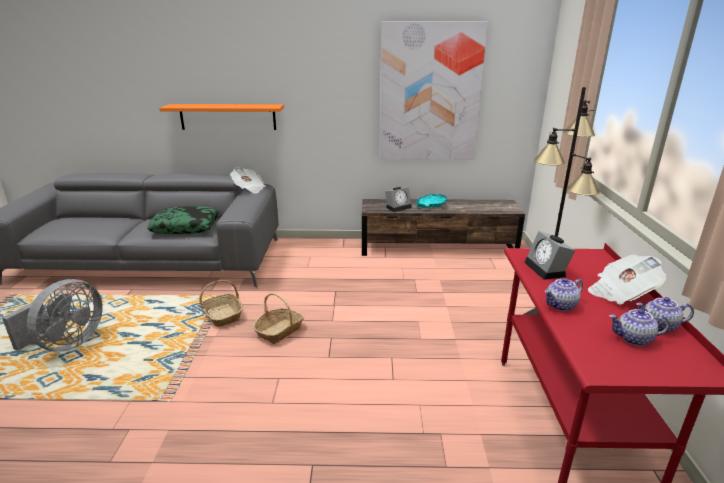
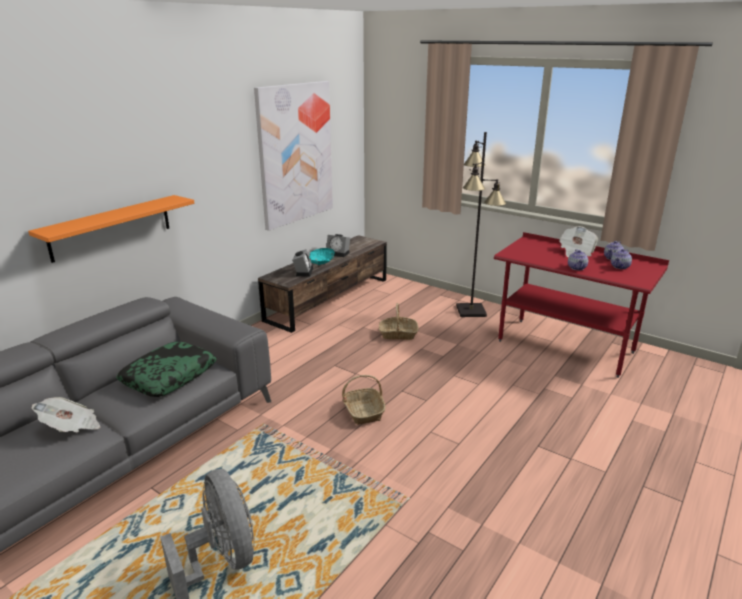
camera: 55 degrees left, 0 degrees up
basket [199,280,243,327] -> basket moved to [379,303,419,340]
newspaper [230,167,266,193] -> newspaper moved to [31,397,101,432]
alarm clock [524,231,575,280] -> alarm clock moved to [326,234,350,257]

